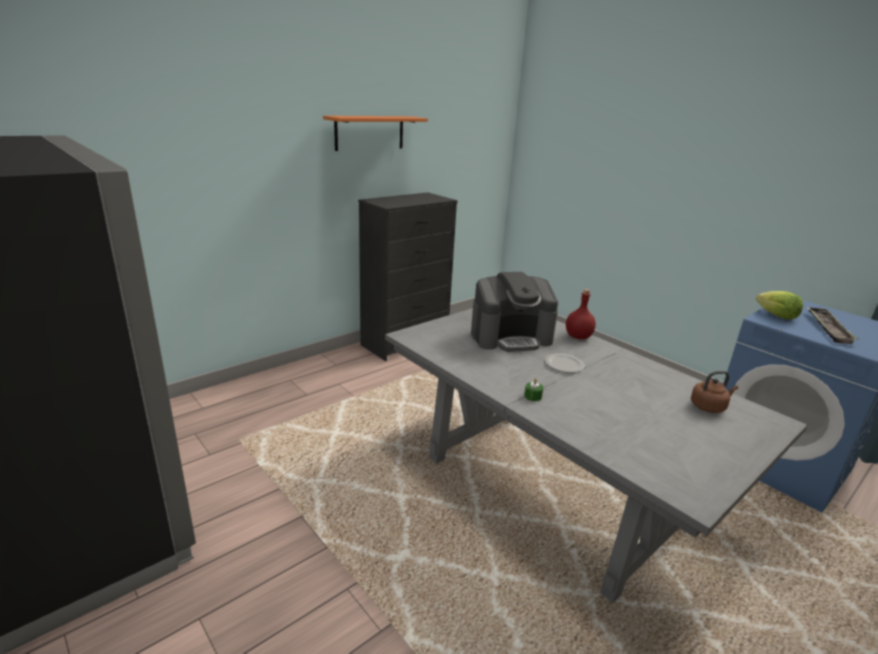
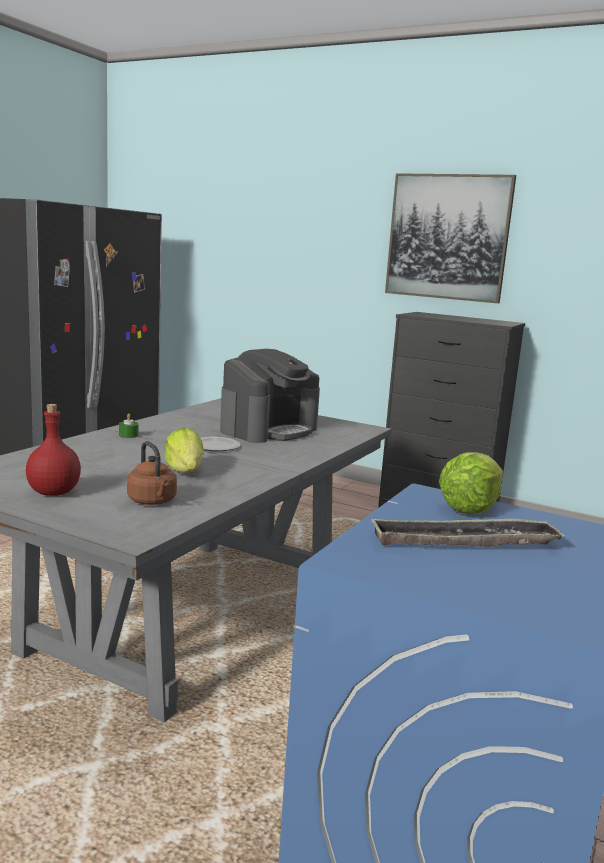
camera: 70 degrees right, 10 degrees down
orange shelf [323,116,428,151] -> picture [385,173,516,303]
coffee machine [471,272,558,352] -> coffee machine turned 105 degrees counterclockwise [220,349,320,443]
red bottle [566,289,596,339] -> red bottle moved to [26,404,81,496]
none -> lettuce [164,428,204,473]

